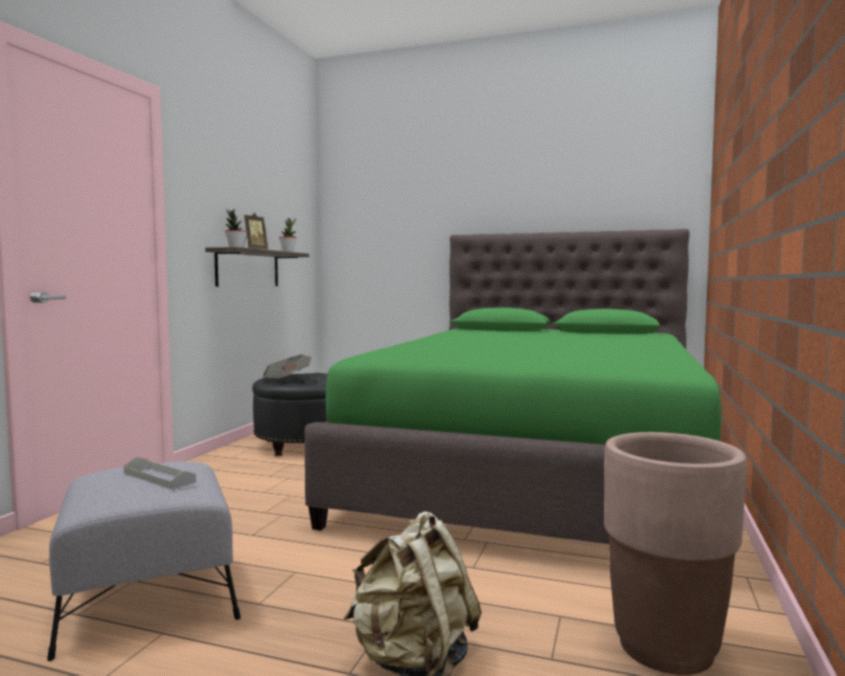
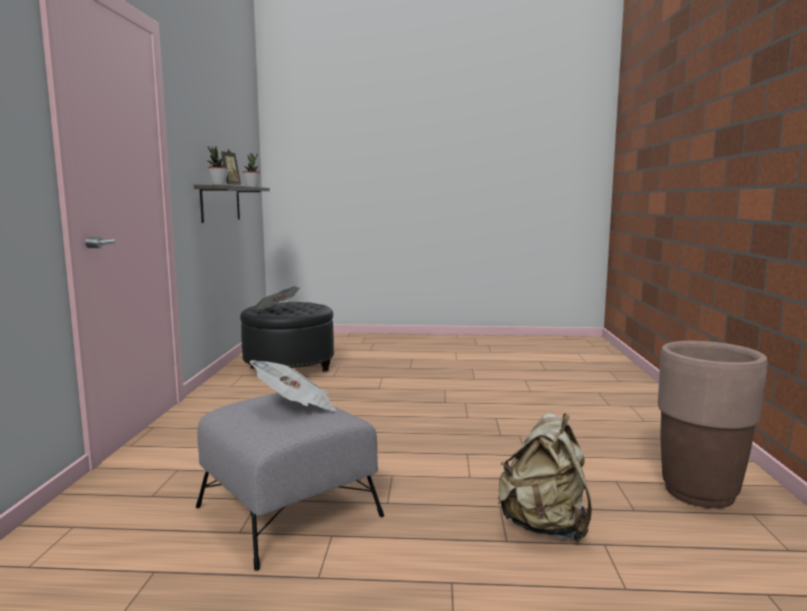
camera: 15 degrees left, 5 degrees up
grey tray [124,457,196,490] -> newspaper [250,360,337,411]
green bed [305,229,722,544] -> none

